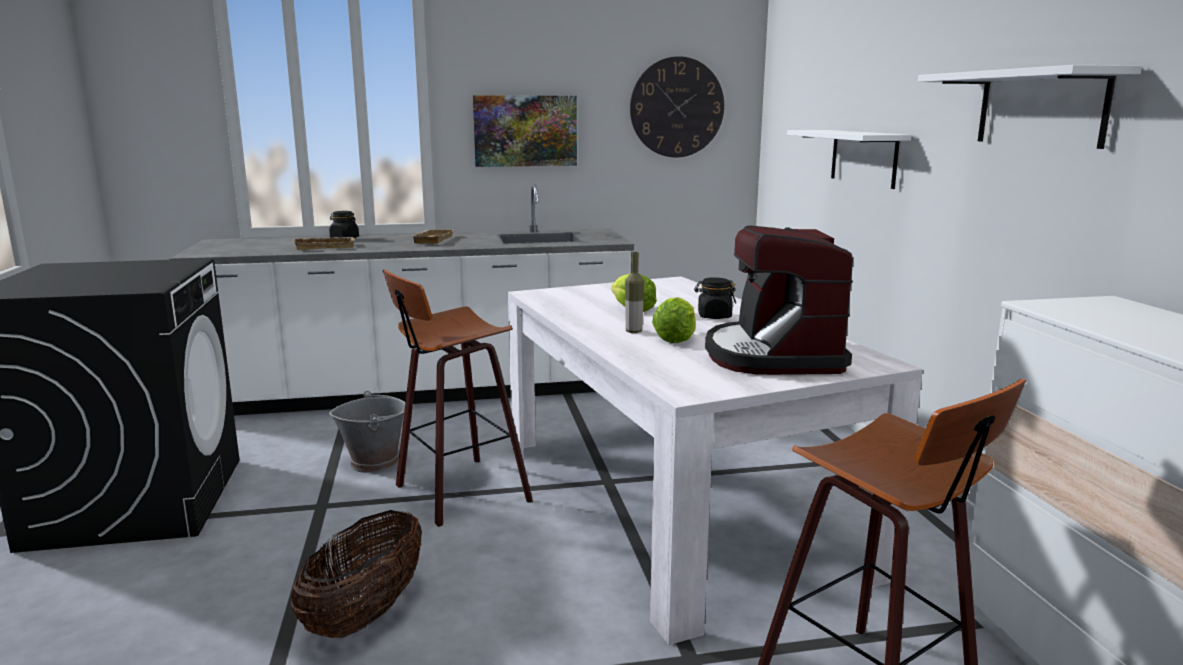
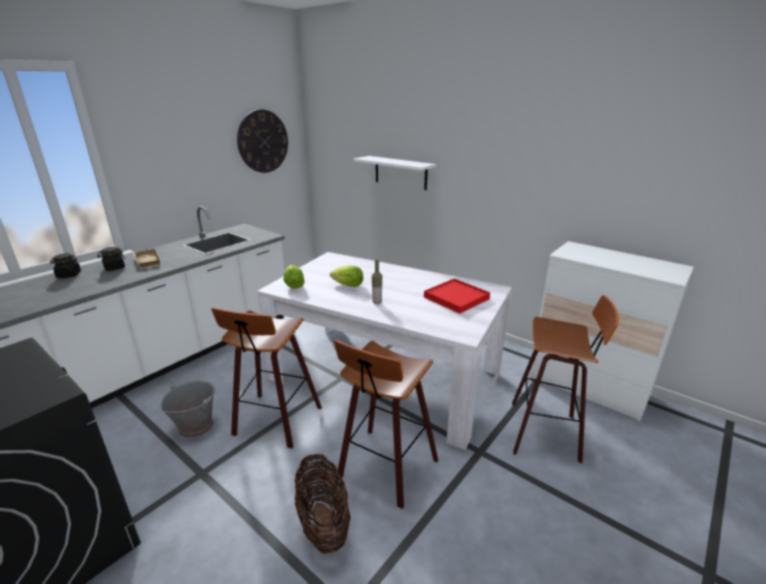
camera: 40 degrees left, 10 degrees up
beige tray [293,237,355,250] -> none
picture [473,95,577,167] -> none
lettuce [652,297,696,343] -> lettuce moved to [284,265,305,289]
black jar [694,277,736,319] -> black jar moved to [97,247,125,271]
coffee machine [705,226,853,375] -> red tray [424,279,490,314]
white shelf [918,65,1142,149] -> none
none -> stool [334,340,438,509]

